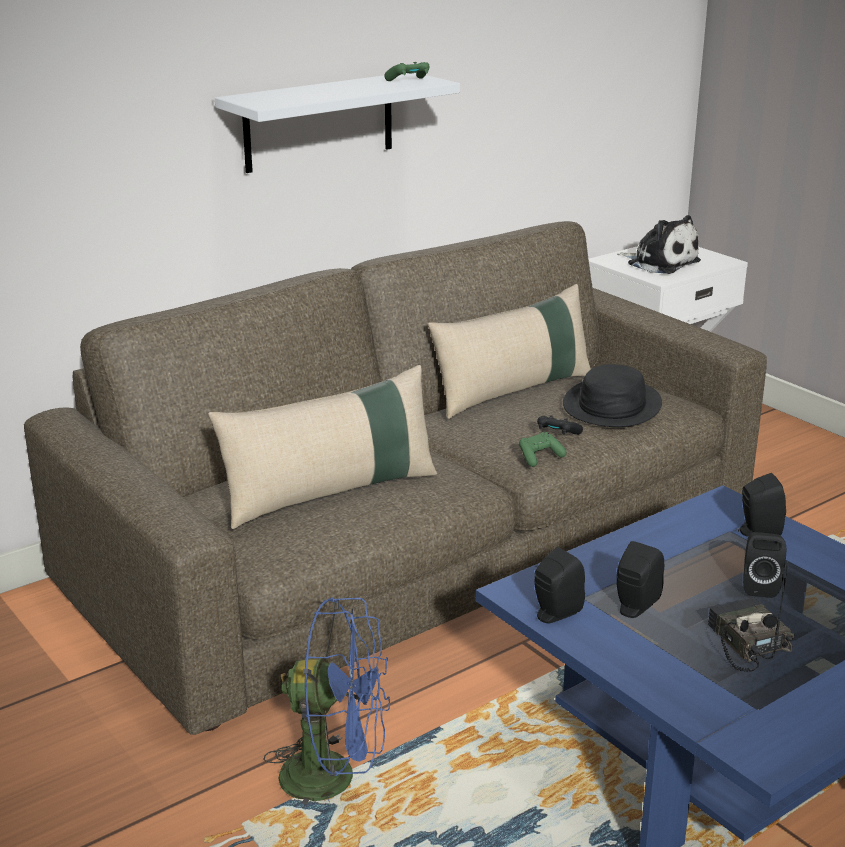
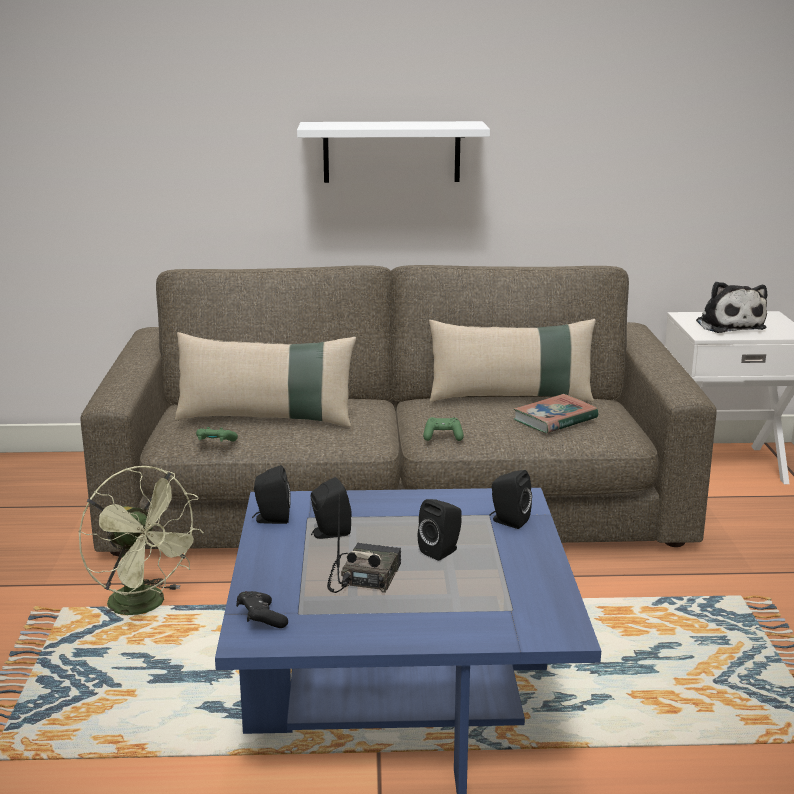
camera: 35 degrees right, 5 degrees down
blue fan [264,598,390,805] -> green fan [79,466,204,617]
green game controller [384,62,429,81] -> green game controller moved to [196,427,238,442]
black game controller [537,415,583,435] -> black game controller moved to [236,591,288,628]
black hat [563,364,662,427] -> book [514,394,598,433]

